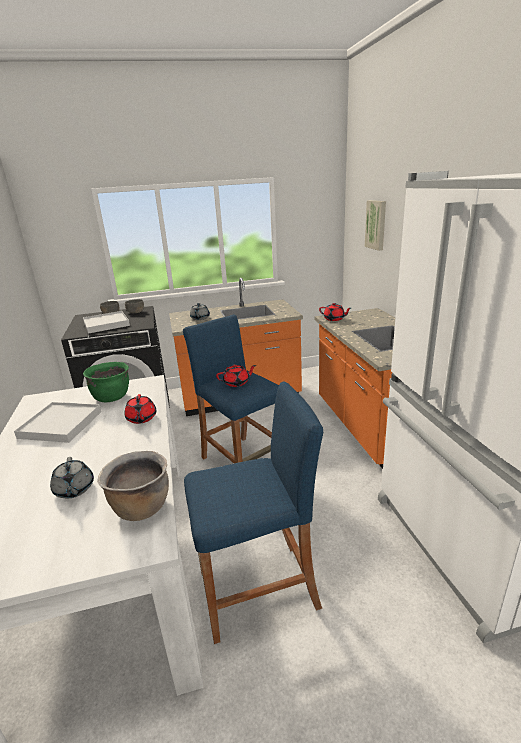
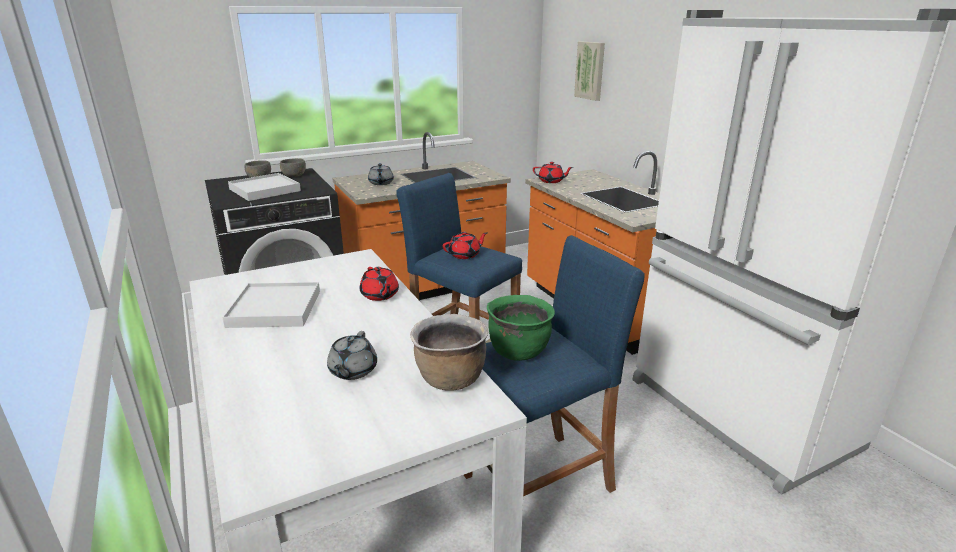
camera: 15 degrees left, 0 degrees up
grey teapot [50,457,94,499] -> grey teapot turned 45 degrees clockwise [327,331,377,380]
green cooking pot [83,362,129,402] -> green cooking pot moved to [487,295,555,361]

